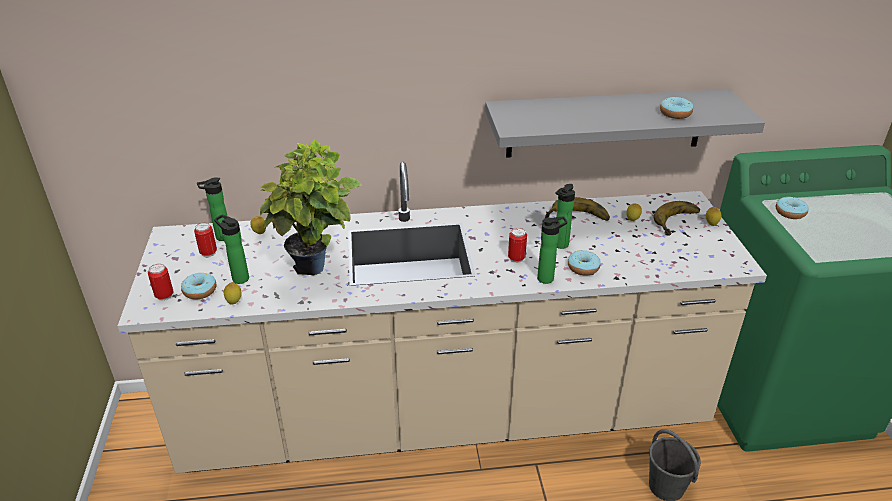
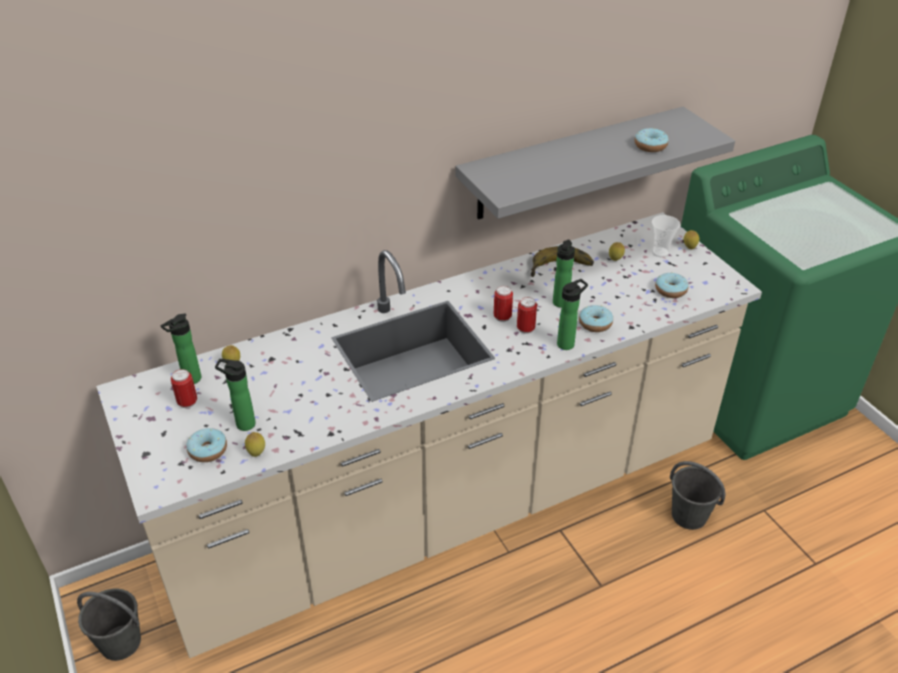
camera: 20 degrees left, 5 degrees up
can [148,264,174,301] -> can moved to [494,286,513,322]
potted plant [260,139,361,276] -> none
banana [654,201,700,236] -> cup [652,215,680,257]
donut [776,197,809,219] -> donut moved to [655,272,689,298]
none -> grey bucket [77,589,141,661]

